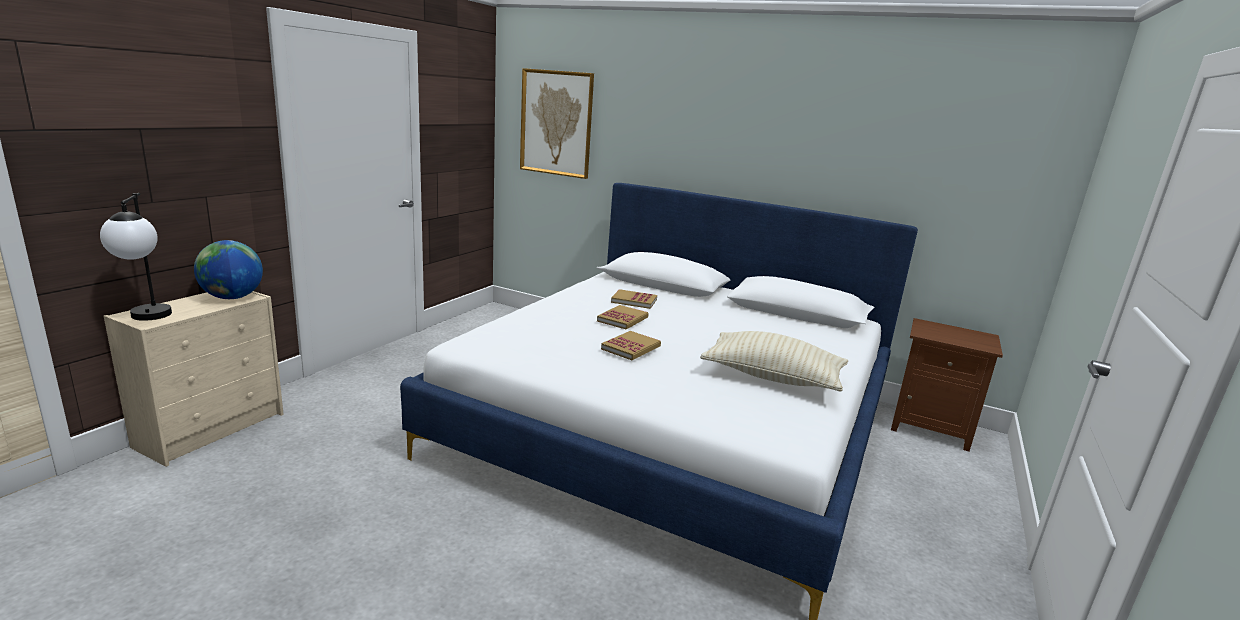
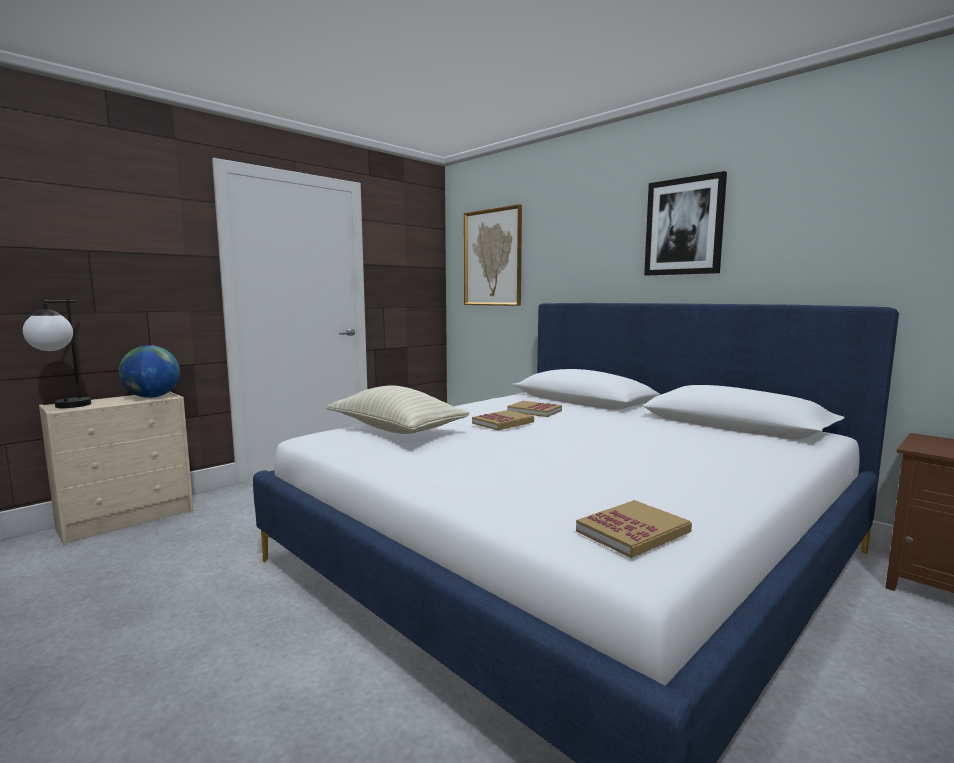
camera: 20 degrees right, 10 degrees down
book [601,331,661,360] -> book moved to [576,500,692,558]
beige pillow [700,331,848,391] -> beige pillow moved to [326,386,470,434]
none -> picture [644,171,727,275]

